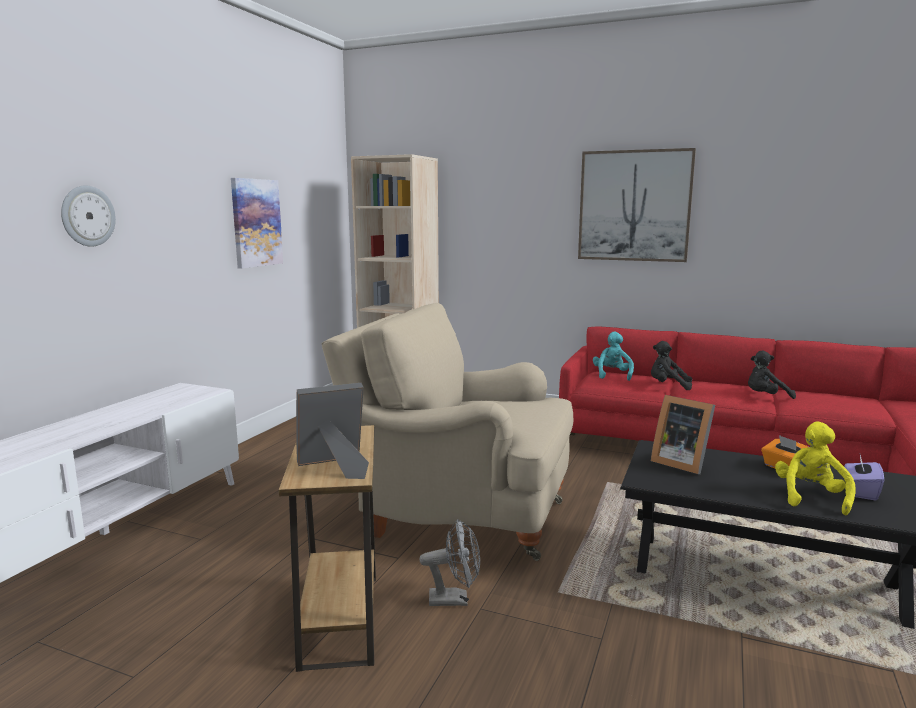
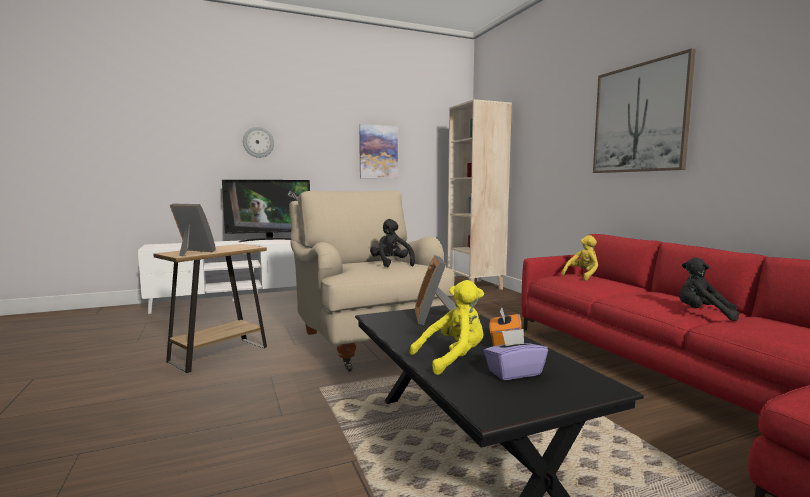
camera: 45 degrees right, 5 degrees down
grey fan [419,519,480,606] -> none
turquoise plush toy [593,332,634,381] -> yellow plush toy [561,235,598,281]
black plush toy [651,341,692,390] -> black plush toy moved to [370,219,415,267]
none -> television [222,180,310,242]

